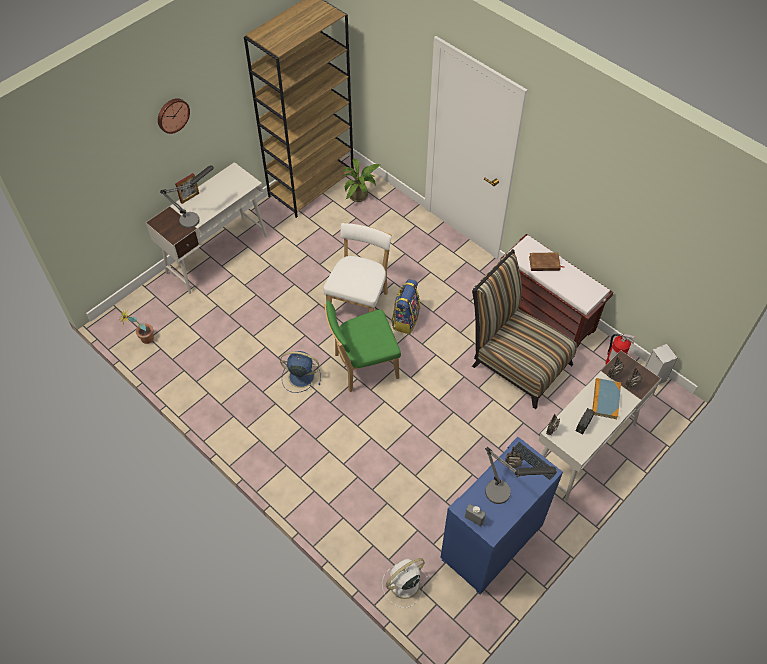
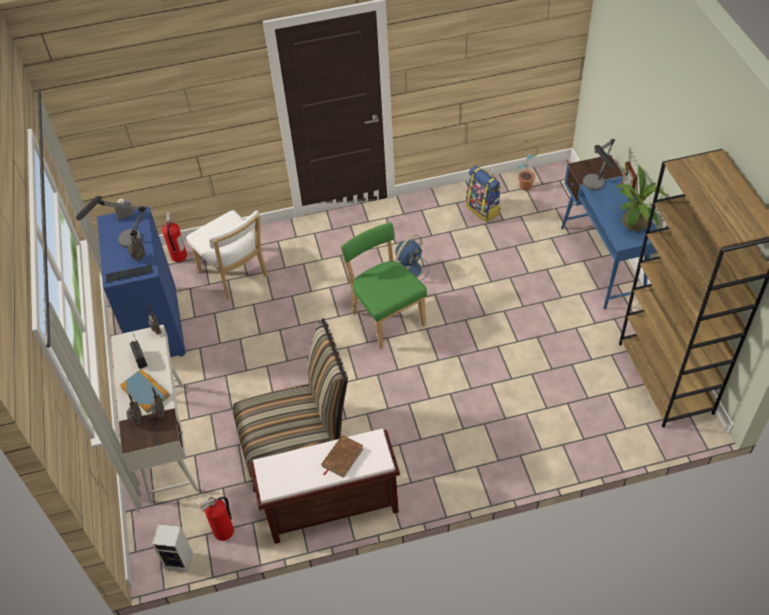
camera: 125 degrees right, 5 degrees down
white desk [146,162,267,294] -> blue desk [561,154,657,309]
wall clock [158,98,190,134] -> none
white chair [323,222,391,312] -> white chair moved to [186,210,268,300]
green chair [323,300,401,392] -> green chair turned 45 degrees counterclockwise [340,222,427,349]
potted plant [342,158,380,202] -> potted plant moved to [614,165,667,231]
white fan [382,558,428,608] -> fire extinguisher [162,212,187,262]
backpack [392,279,420,334] -> backpack moved to [466,166,501,222]

